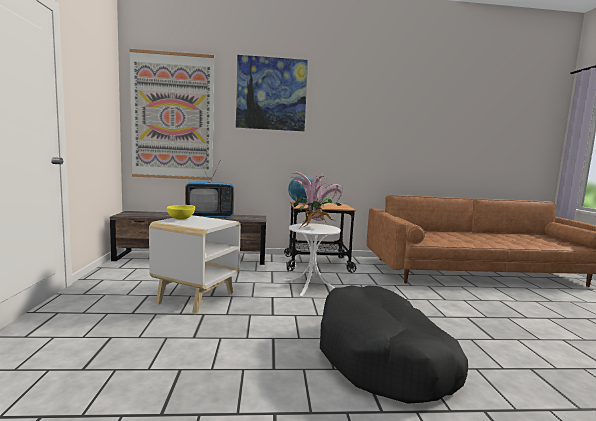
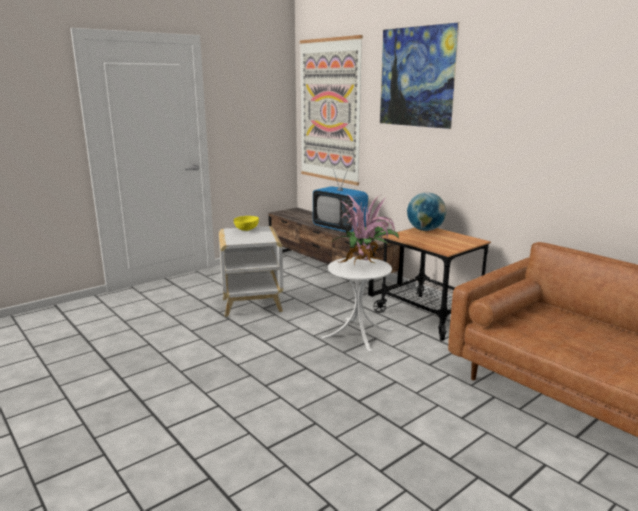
camera: 55 degrees right, 10 degrees up
black dog bed [320,285,468,404] -> none

